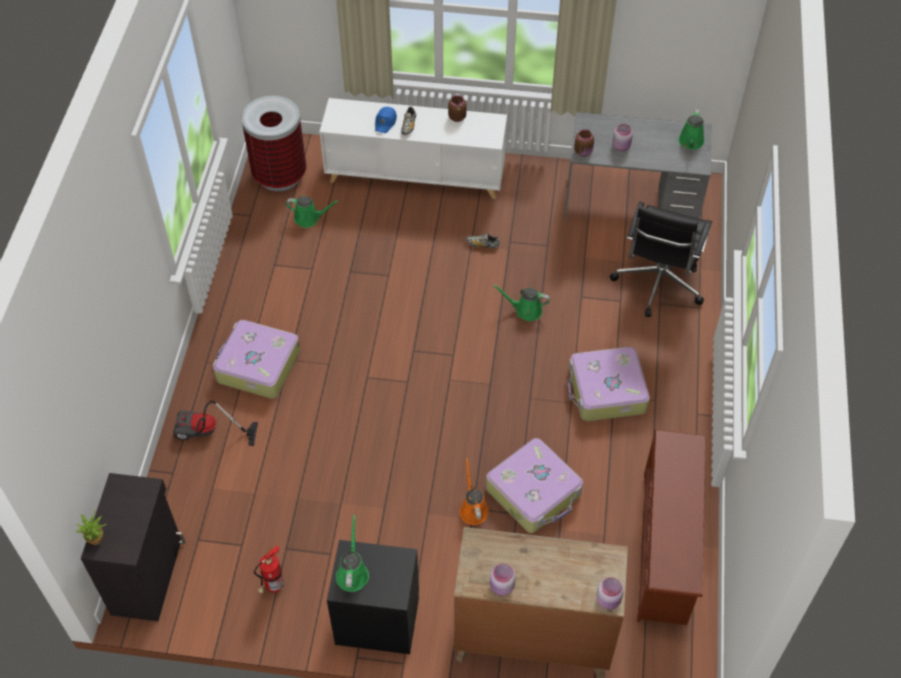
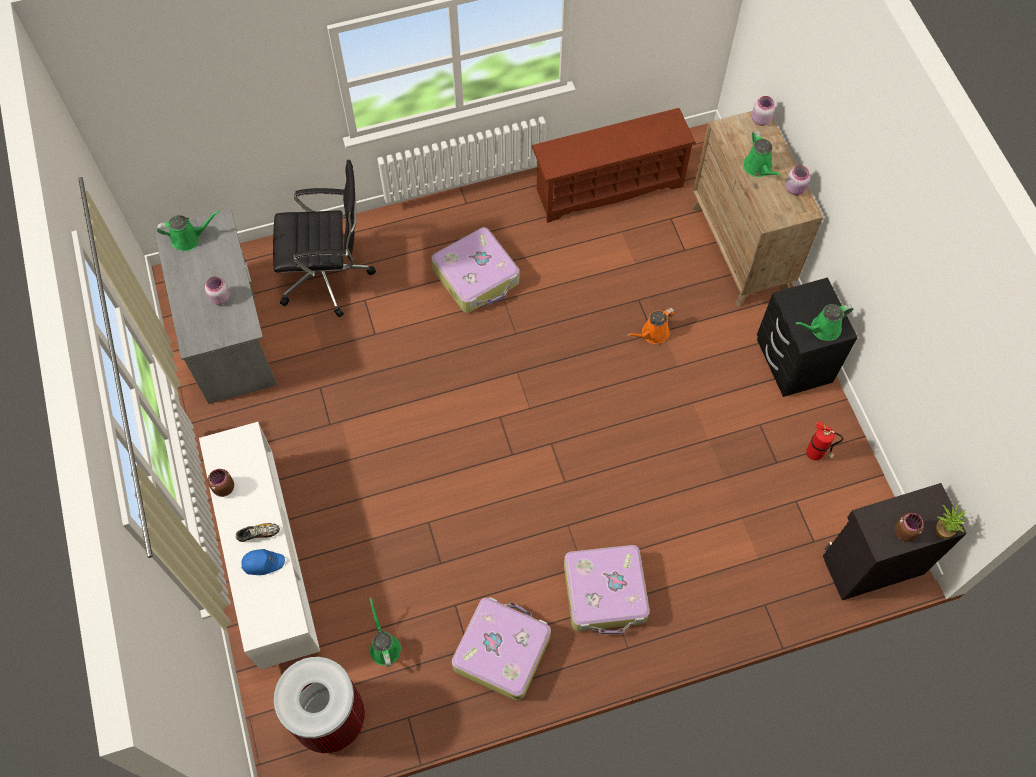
camera: 115 degrees left, 10 degrees up
vacuum cleaner [173,400,258,446] -> none
shoe [466,234,500,249] -> none
suitcase [486,438,583,533] -> suitcase moved to [452,597,551,701]
green watering can [493,285,550,321] -> green watering can moved to [743,131,781,177]
brown jar [574,129,594,157] -> brown jar moved to [894,513,924,542]

